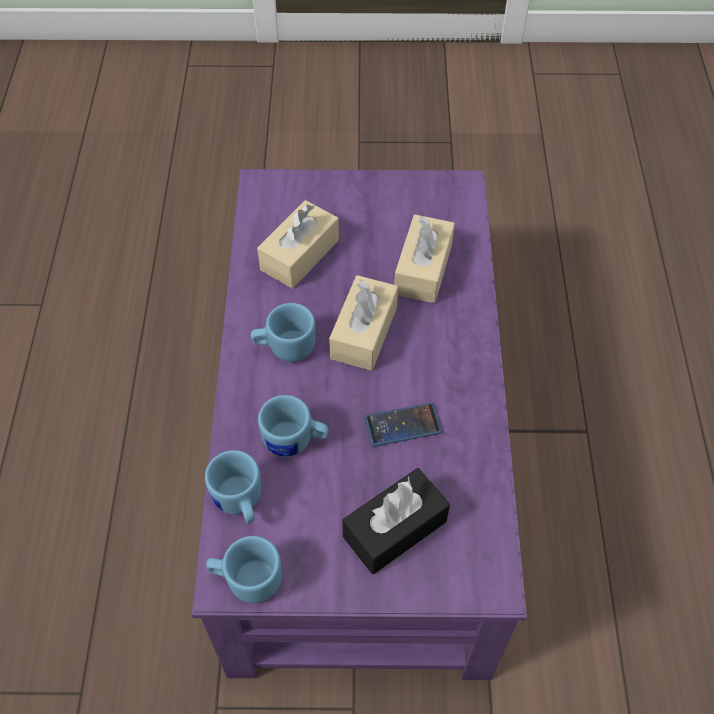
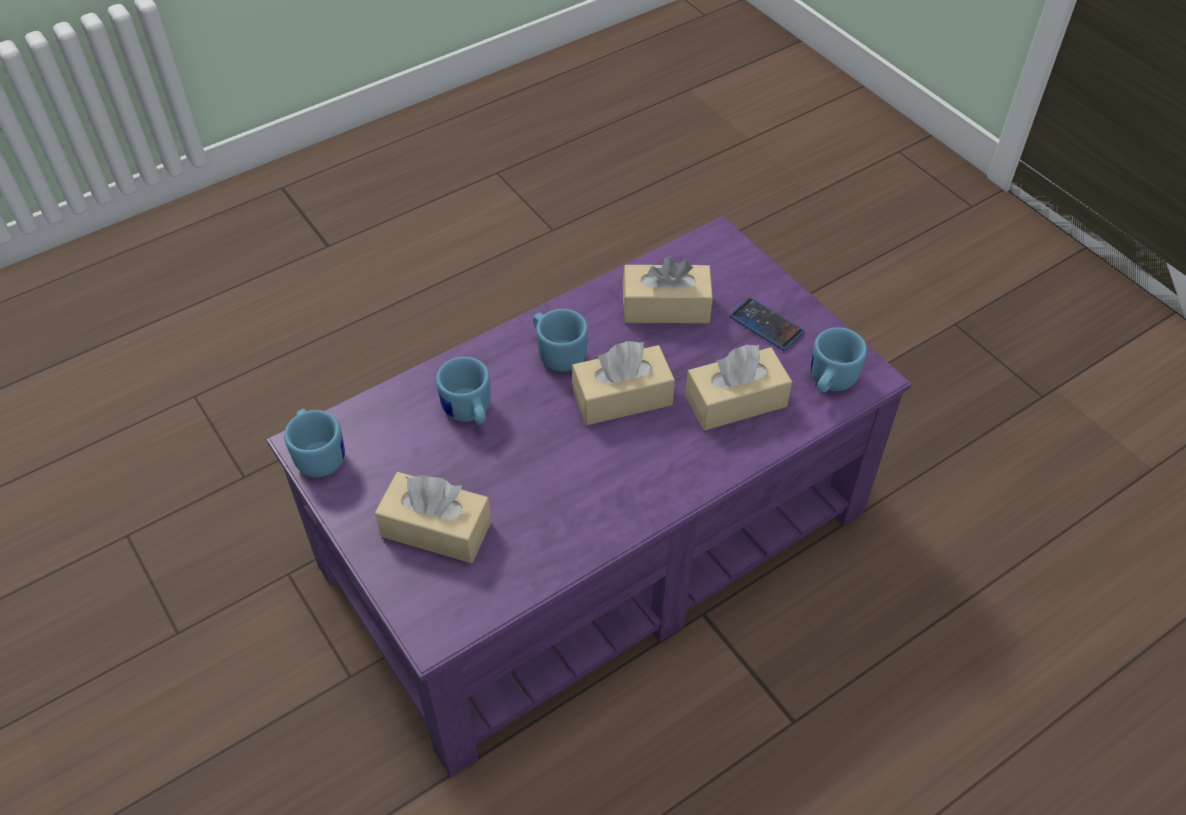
camera: 55 degrees right, 5 degrees down
blue mug [205,450,261,524] -> blue mug moved to [811,327,867,393]
black tissue box [342,468,450,574] -> beige tissue box [375,472,492,563]
phone [364,403,442,447] -> phone moved to [729,297,805,351]

